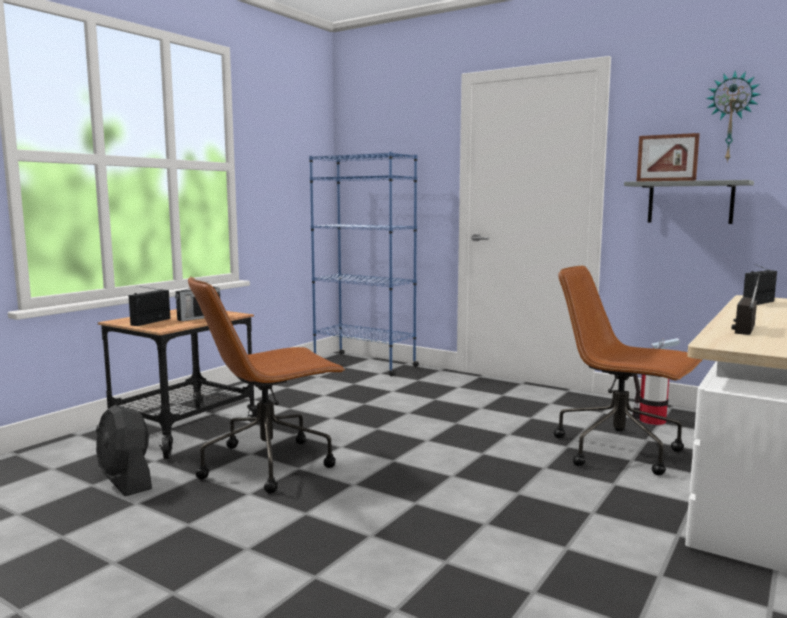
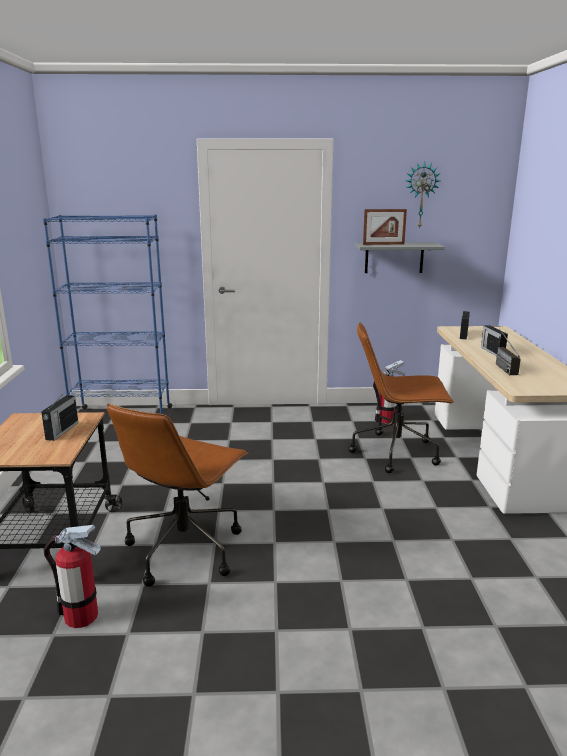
camera: 35 degrees left, 10 degrees up
black fan [96,405,152,496] -> fire extinguisher [44,525,101,628]
radio [129,286,170,326] -> radio moved to [481,325,508,356]

